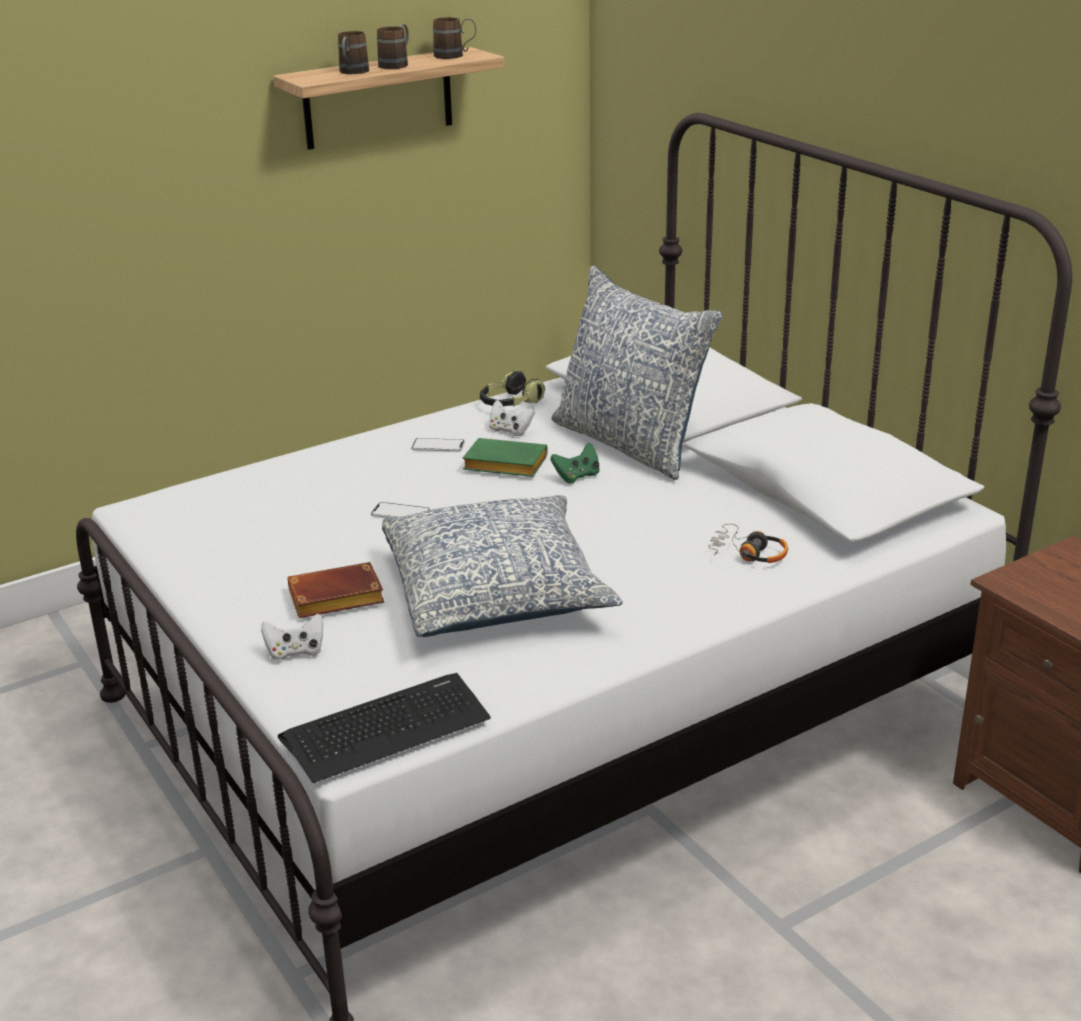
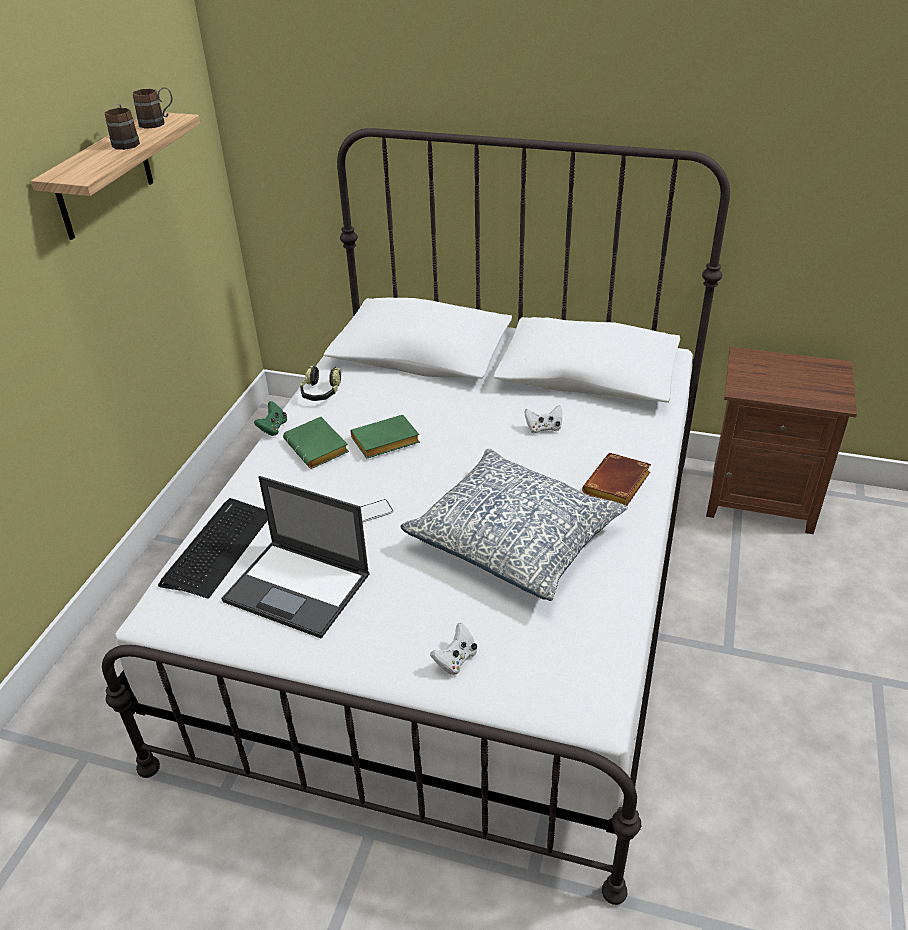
camera: 40 degrees left, 10 degrees up
keyboard [278,673,491,783] -> keyboard moved to [158,498,268,599]
brown book [287,562,384,618] -> brown book moved to [582,453,651,506]
brown mug [338,31,369,74] -> none
phone [411,438,465,452] -> green book [283,417,349,469]
white game controller [489,400,535,436] -> white game controller moved to [525,405,562,434]
green game controller [550,443,600,483] -> green game controller moved to [254,401,287,436]
pillow [551,266,723,480] -> none
headphones [708,524,788,563] -> none
none -> laptop [221,476,370,639]

